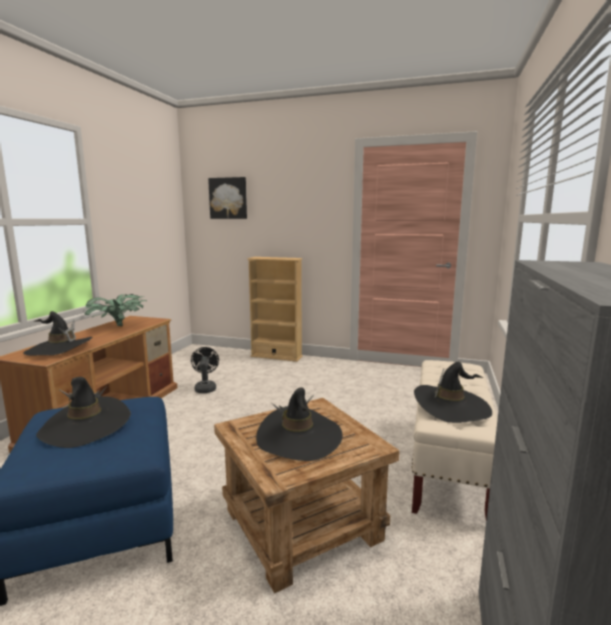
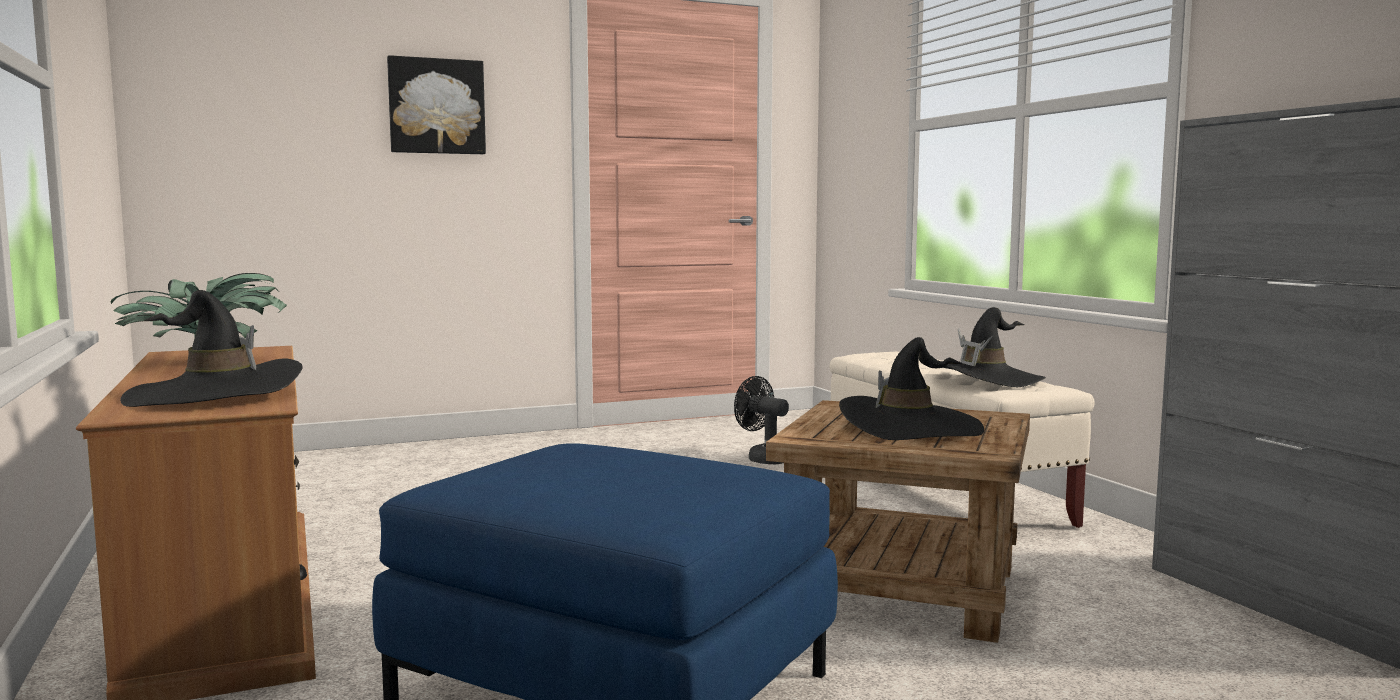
camera: 40 degrees left, 5 degrees down
black hat [36,377,131,448] -> none
black fan [191,347,219,393] -> black fan moved to [734,376,789,464]
picture [208,177,247,219] -> picture moved to [387,55,486,154]
beige bookcase [247,257,303,362] -> none

